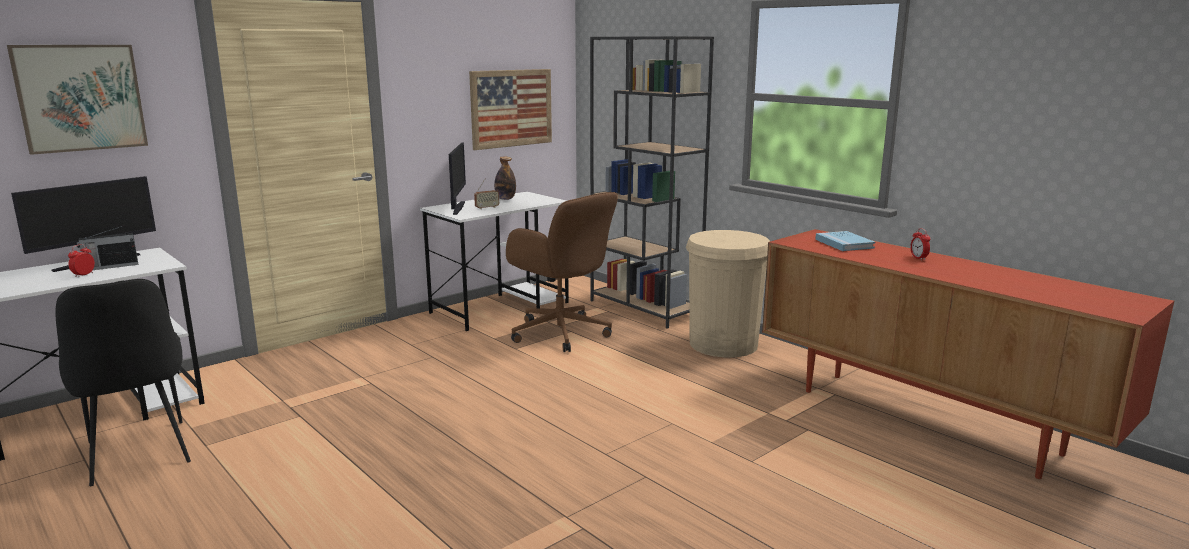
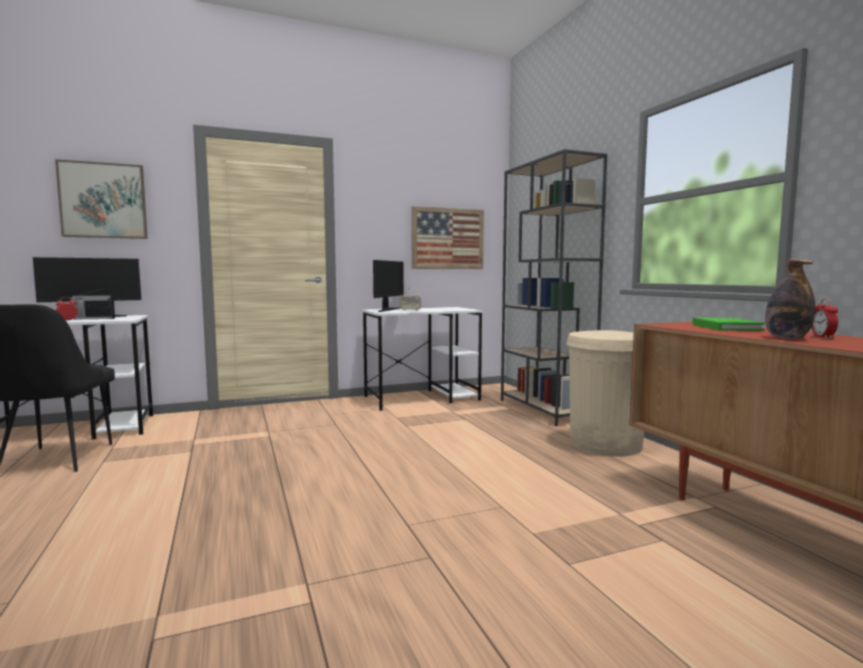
camera: 20 degrees right, 10 degrees down
bottle [494,157,516,200] -> bottle moved to [765,259,815,339]
brown office chair [506,192,618,352] -> none
blue book [815,231,875,251] -> green book [692,318,765,331]

